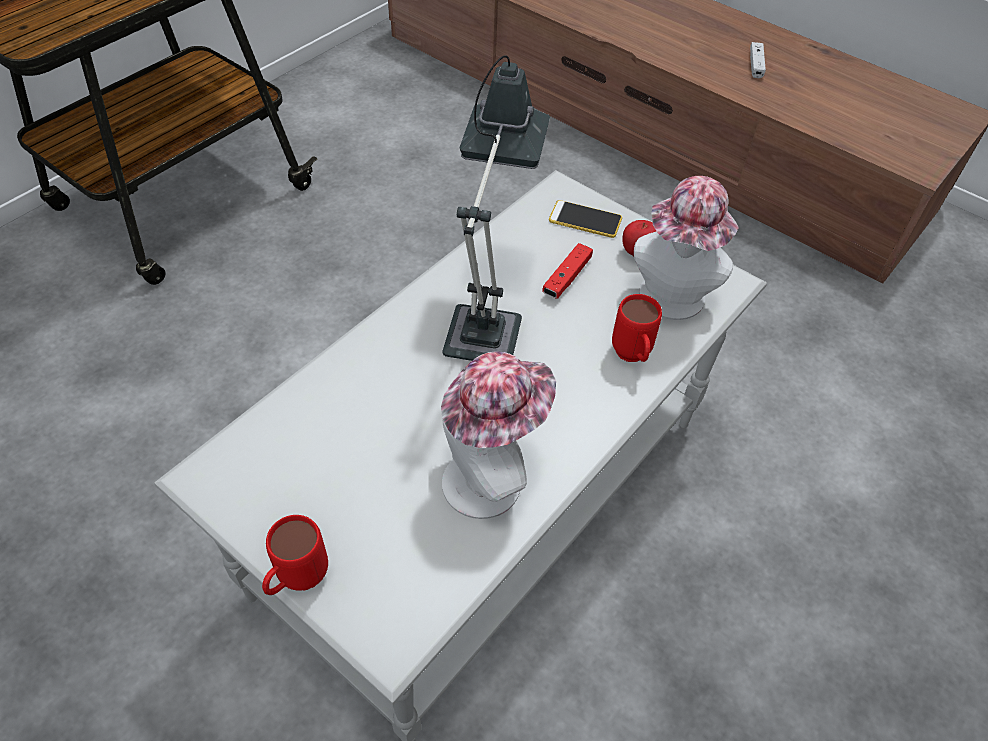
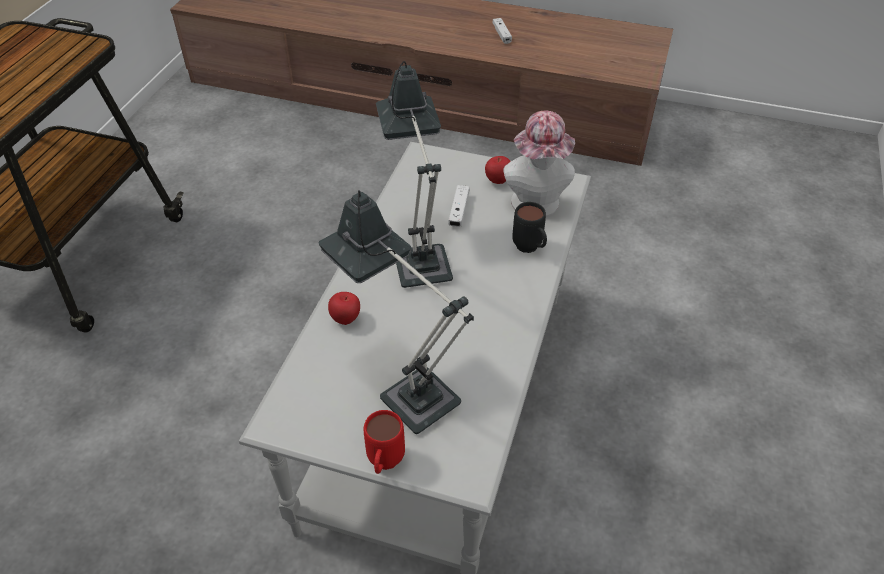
camera: 20 degrees left, 5 degrees down
hat [441,351,556,519] -> none
red game controller [542,243,593,298] -> white game controller [448,185,470,227]
phone [549,200,622,238] -> none
red mug [612,294,662,362] -> black mug [512,202,547,253]
none -> table lamp [319,190,474,434]
none -> apple [328,292,360,325]

